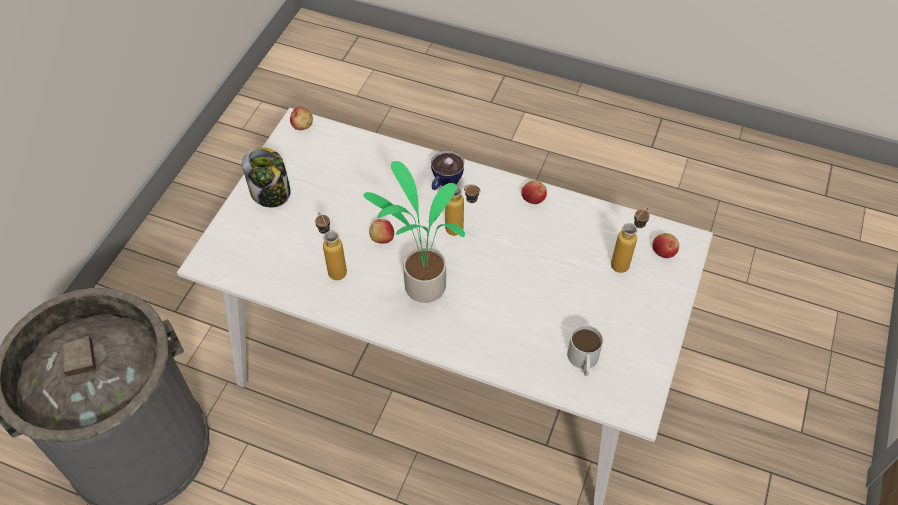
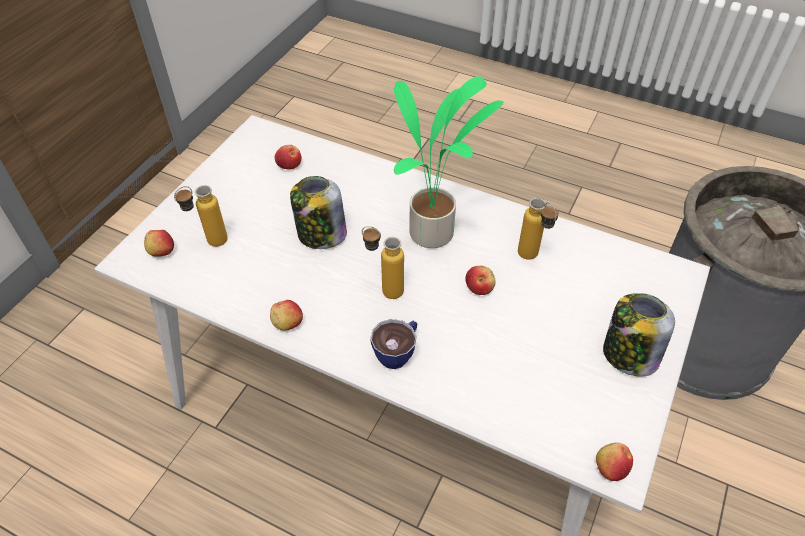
camera: 175 degrees left, 5 degrees down
white mug [567,325,603,376] -> apple [275,145,302,170]
none -> jar [290,176,347,249]

